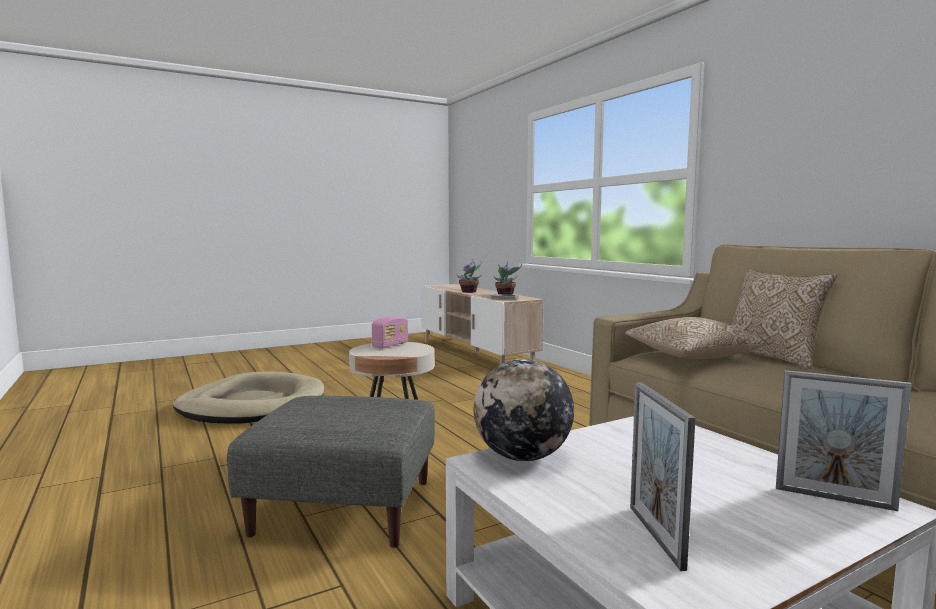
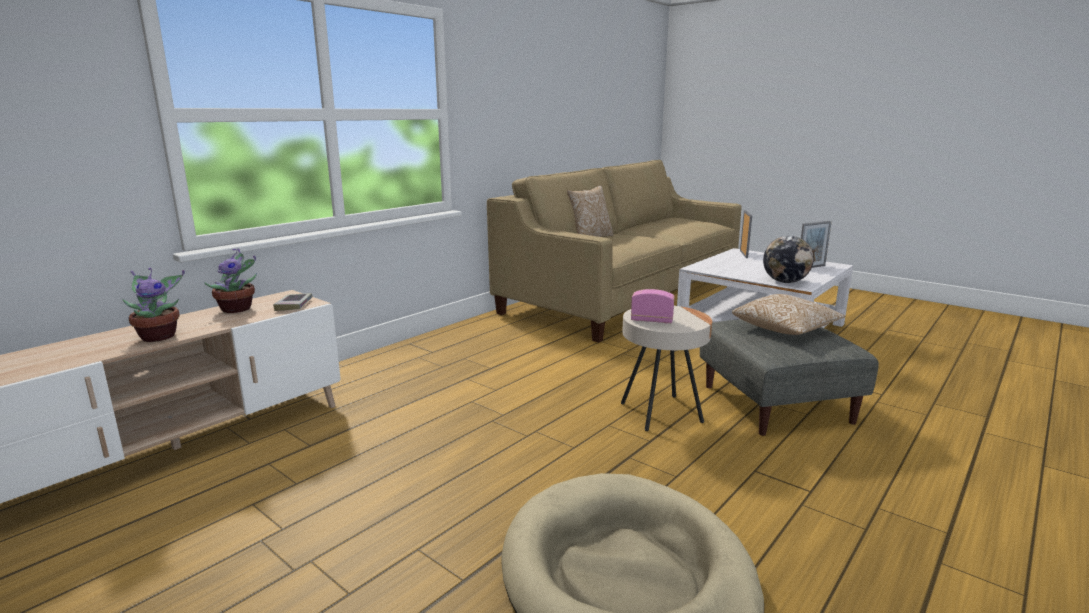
camera: 110 degrees left, 10 degrees up
pillow [625,317,765,359] -> pillow moved to [732,294,845,335]

